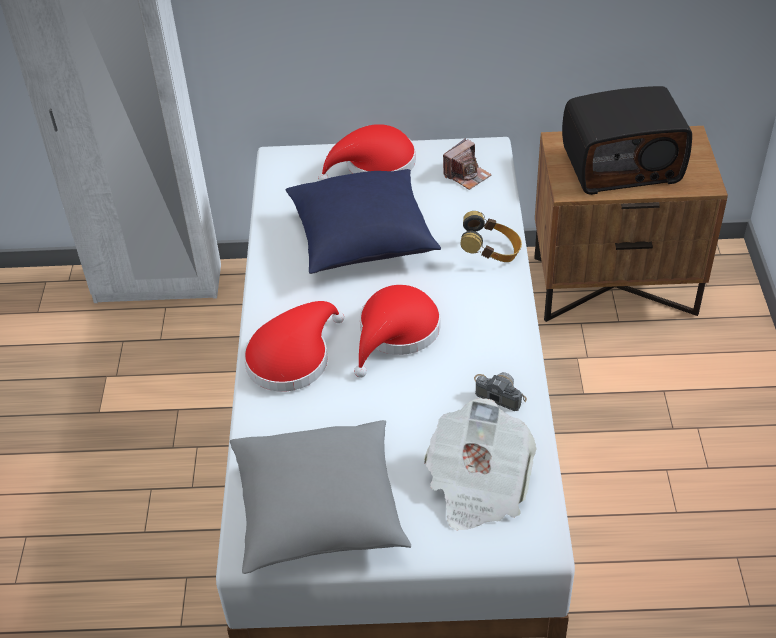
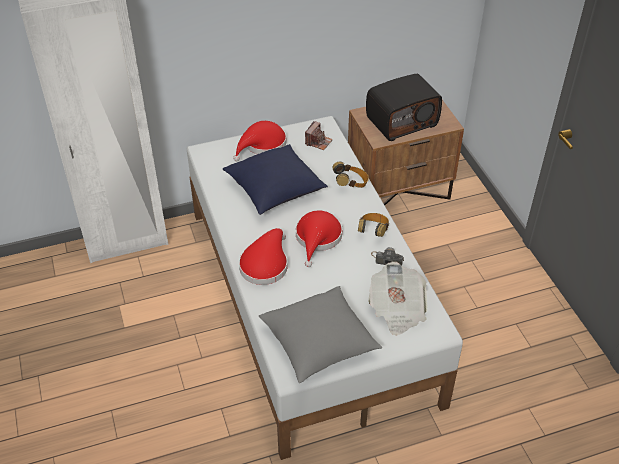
camera: 20 degrees left, 0 degrees up
none -> headphones [358,213,389,237]

